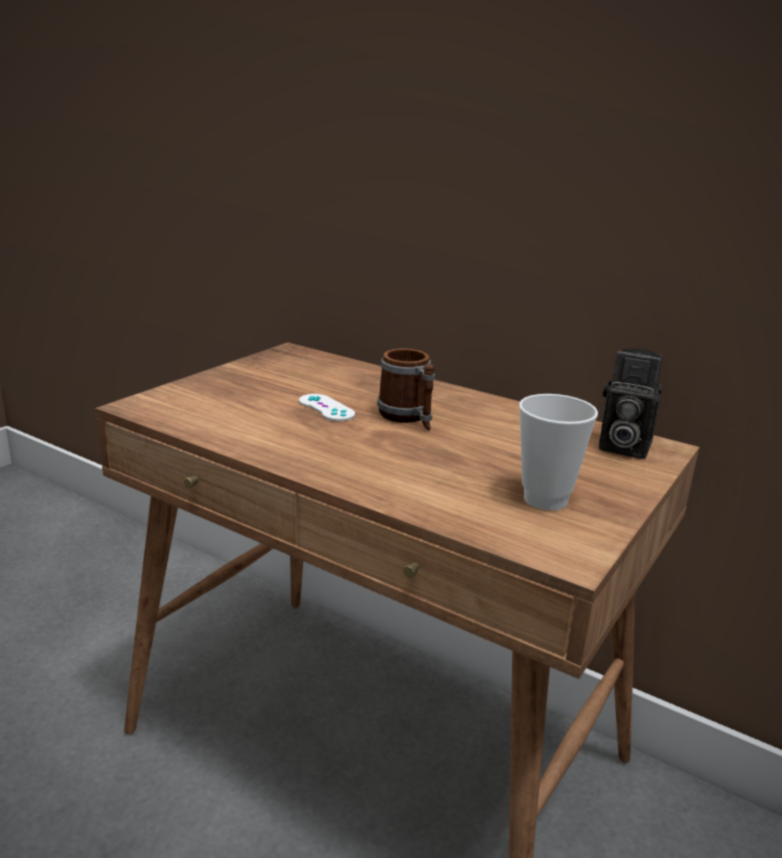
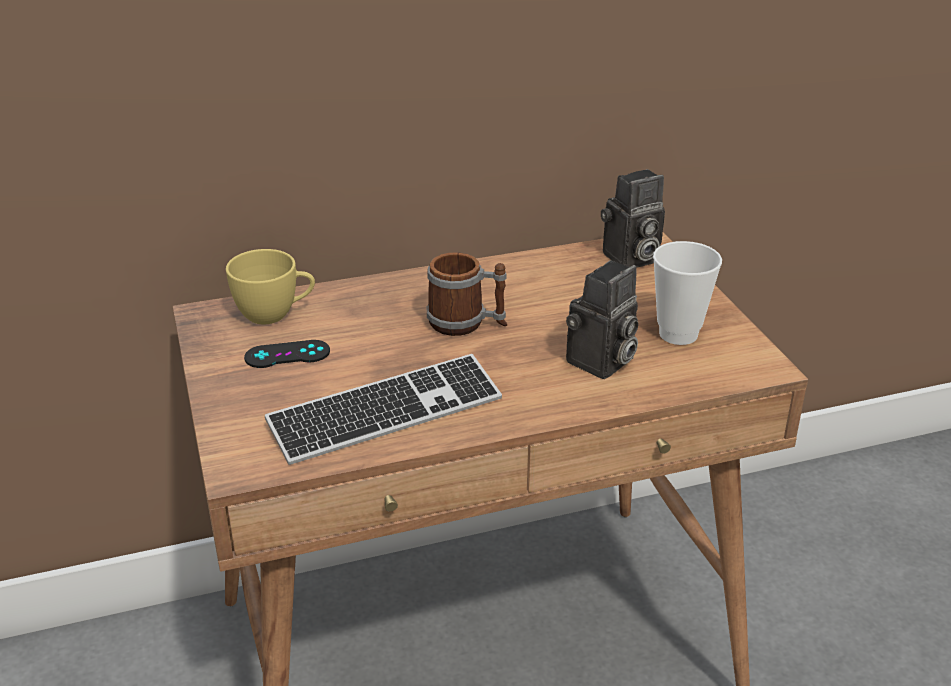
camera: 50 degrees left, 10 degrees up
white game controller [299,394,355,421] -> none
none -> yellow cup [226,249,315,324]
none -> black game controller [244,340,330,368]
none -> keyboard [265,354,502,465]
none -> camera [566,260,638,379]

